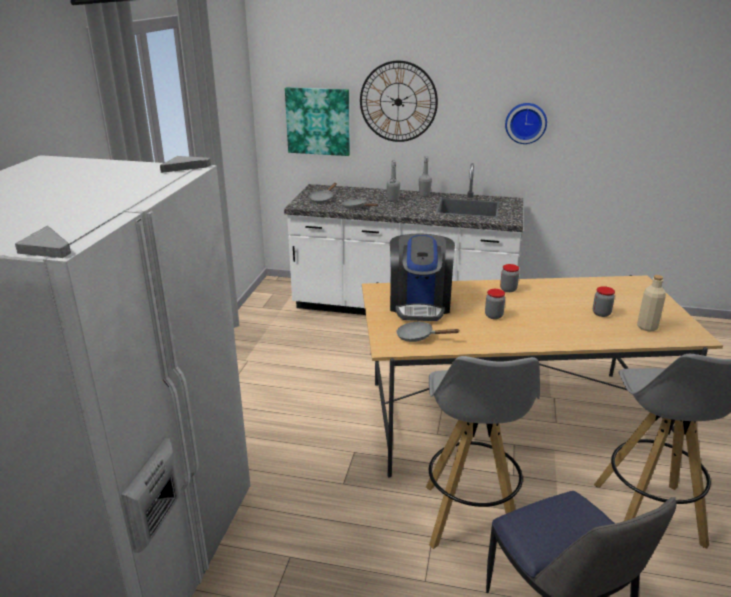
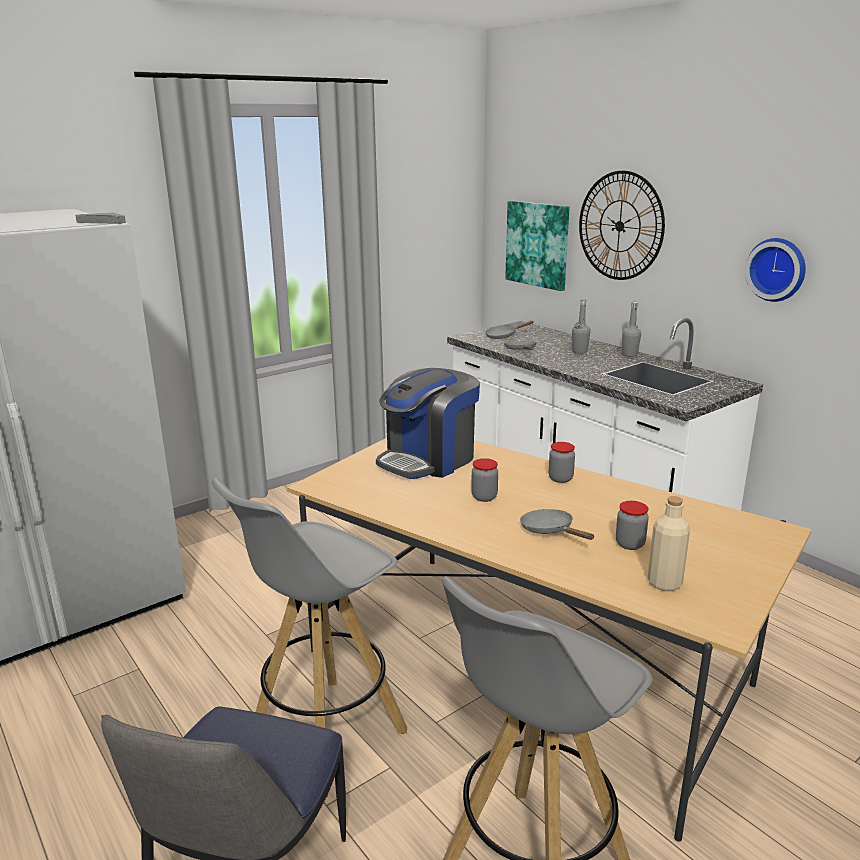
camera: 40 degrees right, 5 degrees down
grey frying pan [396,321,459,342] -> grey frying pan moved to [520,509,594,540]

